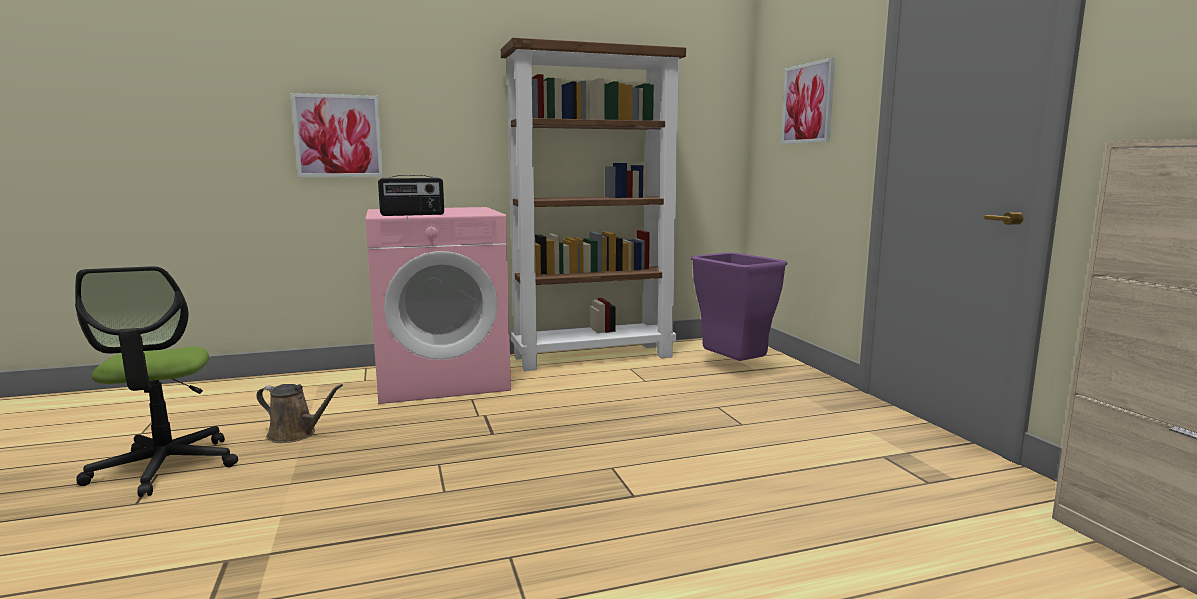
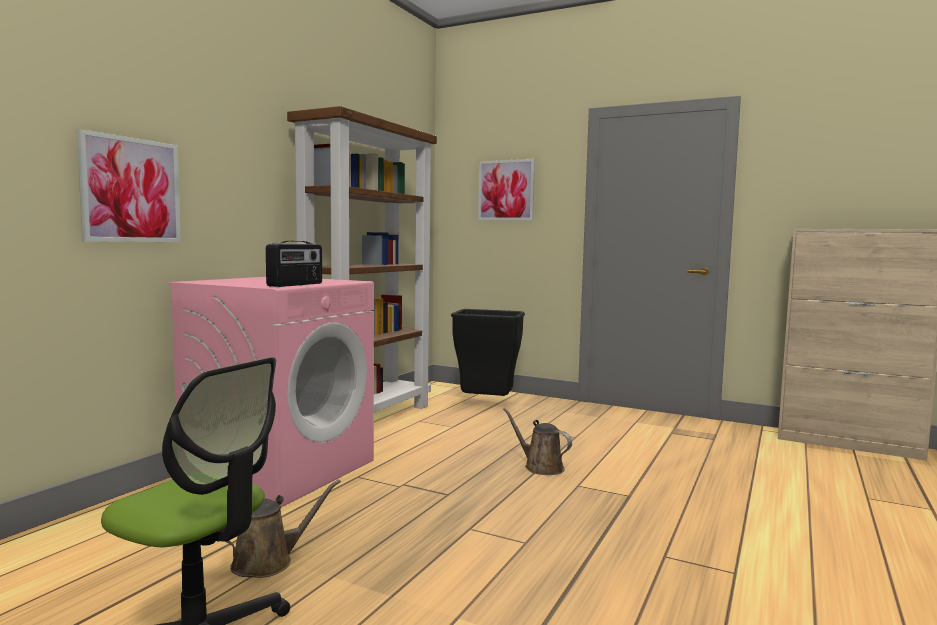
camera: 45 degrees left, 5 degrees down
purple trash can [691,252,788,361] -> black trash can [451,309,525,396]
none -> brown watering can [503,408,572,475]

